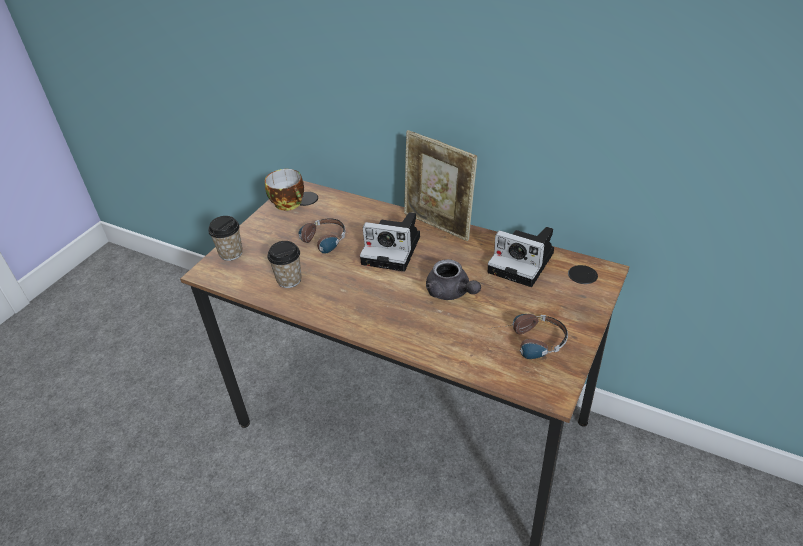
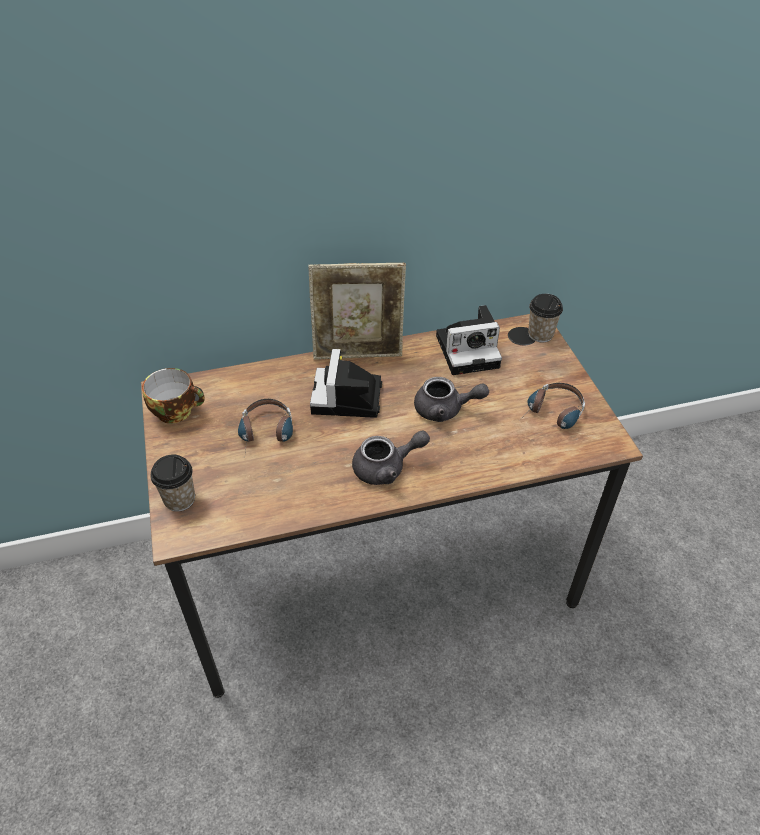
camera: 45 degrees left, 5 degrees up
cup [268,241,302,288] -> cup moved to [528,294,563,343]
camera [360,212,420,272] -> camera turned 120 degrees clockwise [310,349,382,418]
none -> grey teapot [352,430,430,485]

